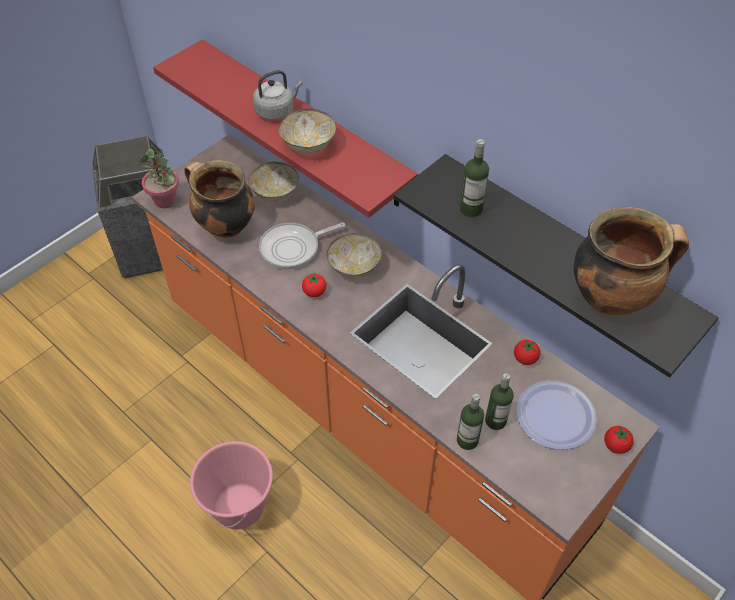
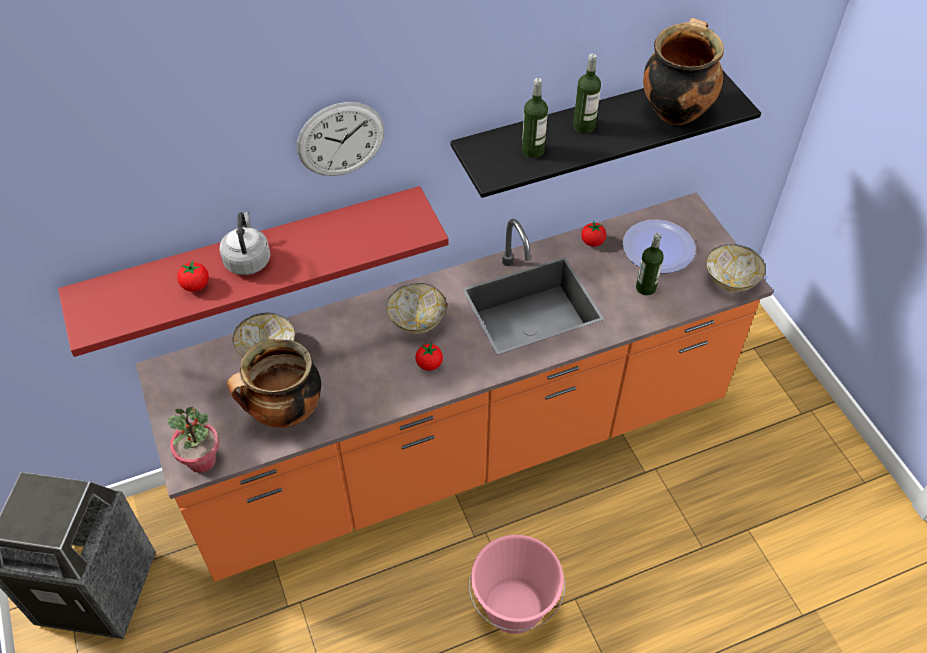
camera: 65 degrees left, 0 degrees up
frying pan [259,222,345,270] -> none
bowl [278,109,336,154] -> bowl moved to [706,244,766,292]
bottle [457,394,484,450] -> bottle moved to [573,53,601,133]
tomato [604,426,634,454] -> tomato moved to [177,261,209,292]
none -> wall clock [297,102,384,176]

